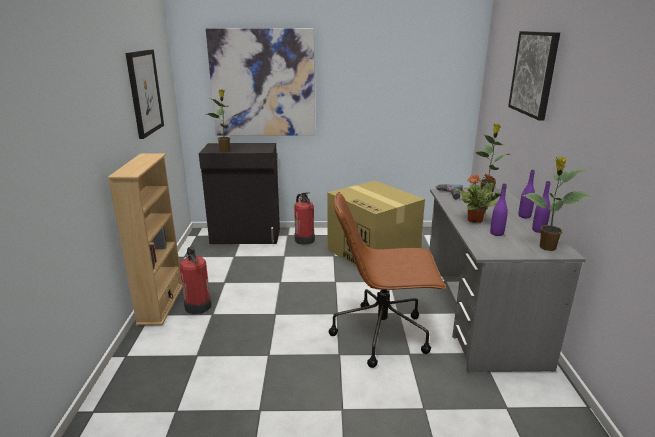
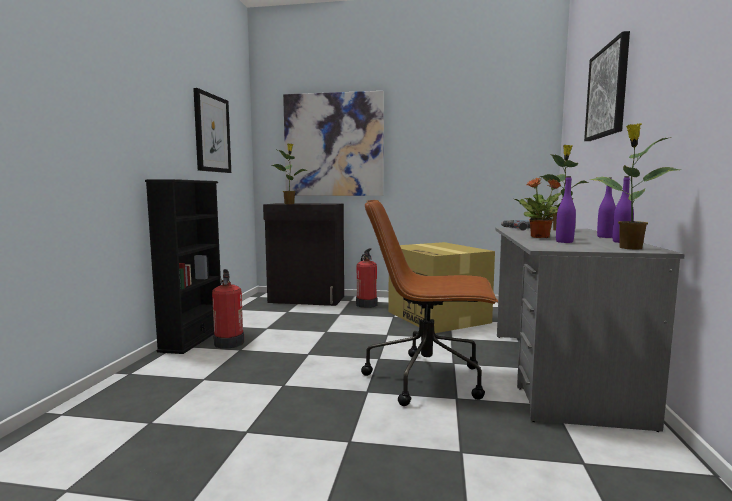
camera: 10 degrees right, 15 degrees down
beige bookcase [107,153,182,326] -> black bookcase [145,179,221,354]

